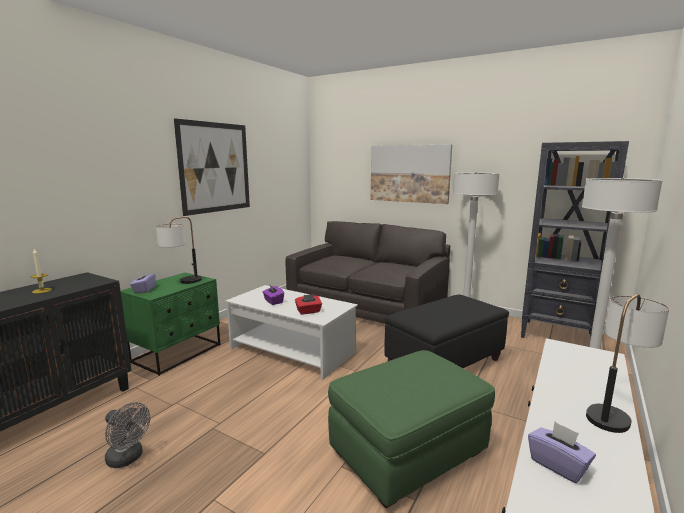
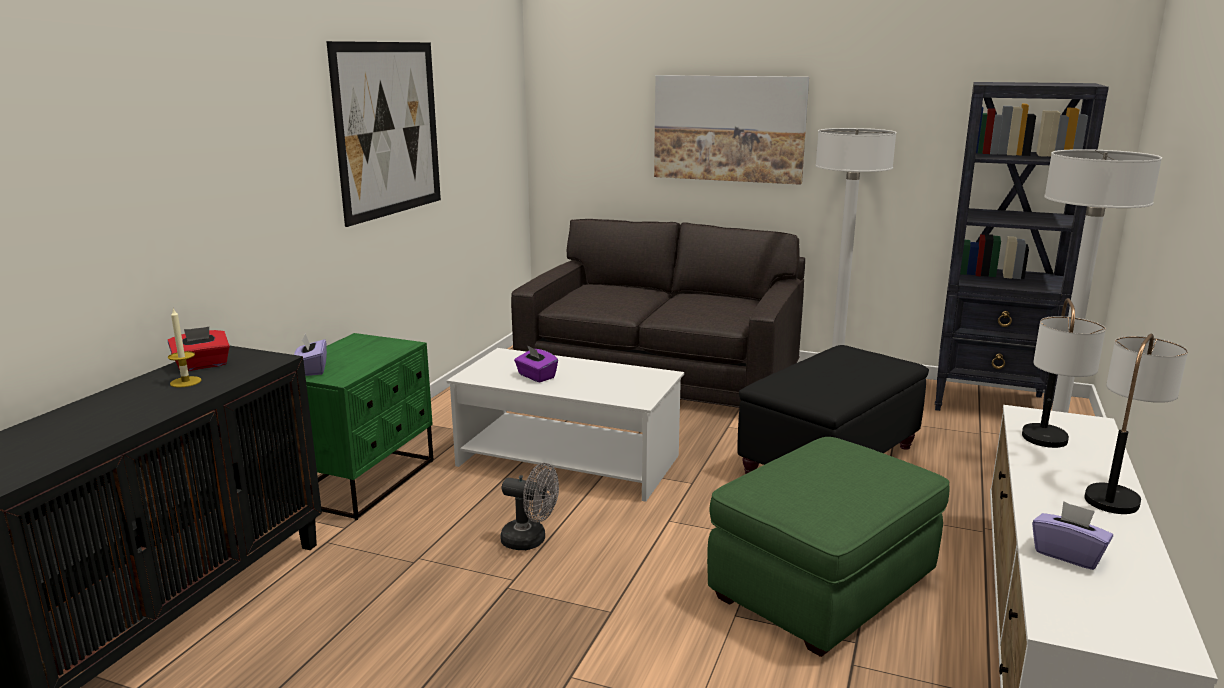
camera: 10 degrees left, 5 degrees up
grey fan [105,402,150,468] -> grey fan moved to [501,463,559,550]
table lamp [156,216,202,284] -> table lamp moved to [1022,298,1106,448]
red tissue box [295,294,322,315] -> red tissue box moved to [168,327,230,371]

